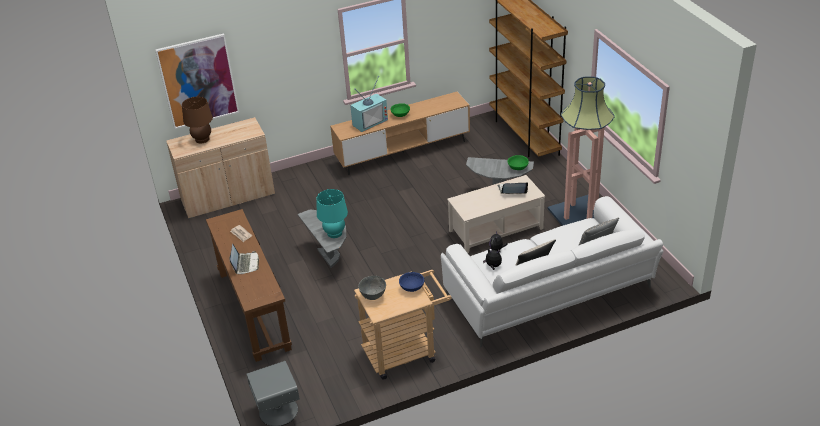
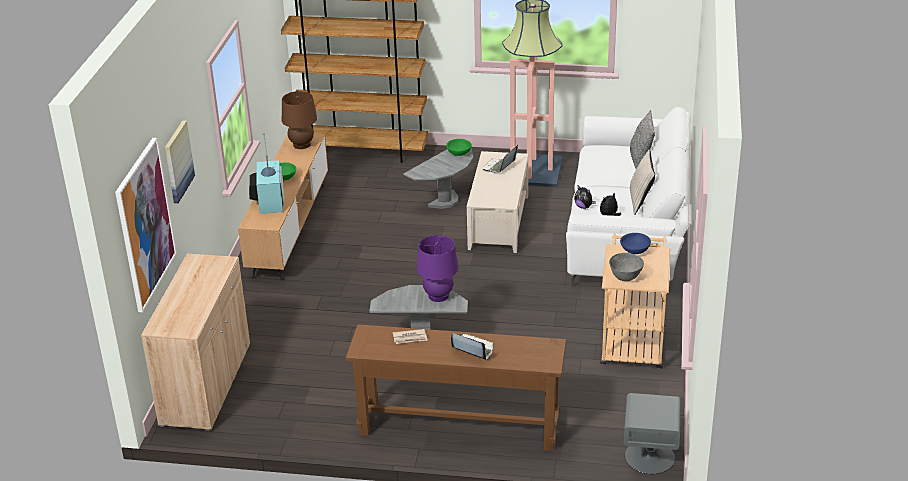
camera: 60 degrees left, 5 degrees down
brown table lamp [182,96,213,143] -> brown table lamp moved to [282,91,317,149]
turquoise table lamp [317,189,348,238] -> purple table lamp [417,235,458,302]
none -> picture [165,120,195,203]

